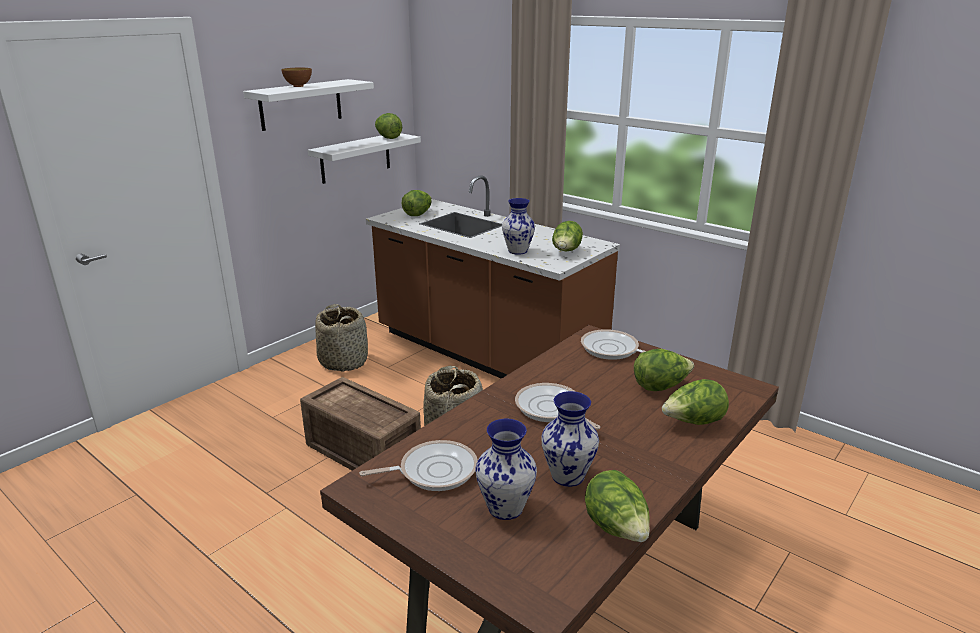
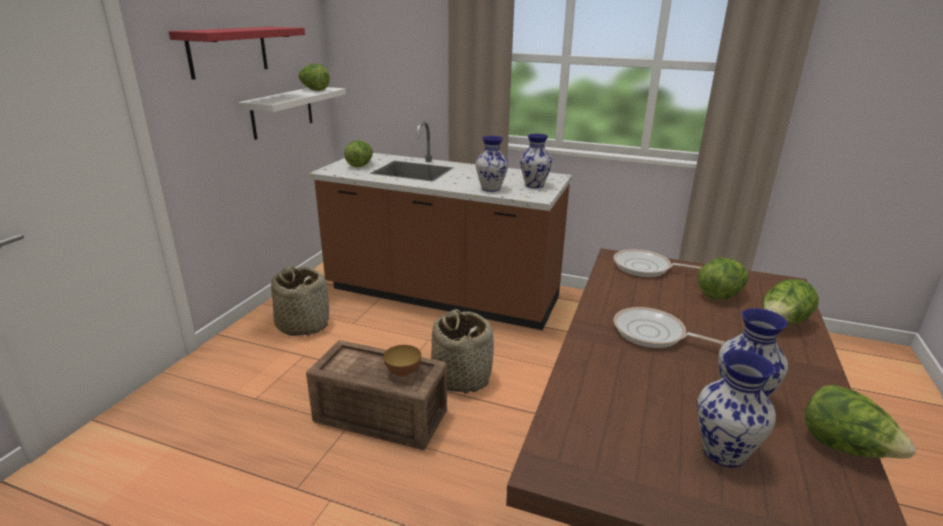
camera: 20 degrees left, 0 degrees up
white shelf [243,79,374,131] -> red shelf [169,27,305,80]
bowl [281,68,312,87] -> bowl moved to [383,345,421,377]
frying pan [359,440,478,491] -> none
lettuce [552,221,583,251] -> vase [520,133,552,188]

